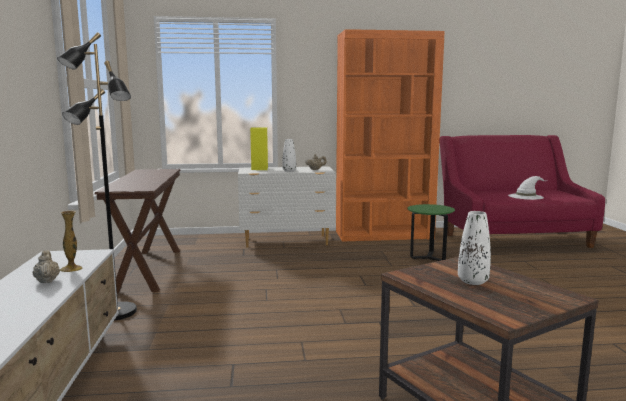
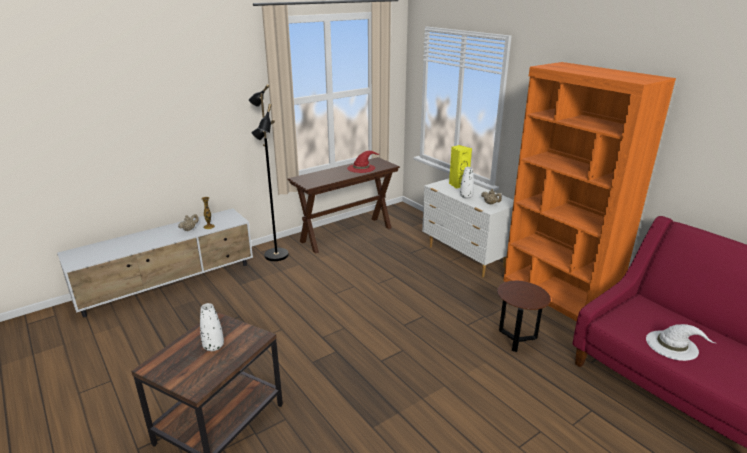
camera: 60 degrees right, 15 degrees up
green side table [407,204,455,261] -> brown side table [497,281,551,352]
none -> red hat [347,151,379,173]

